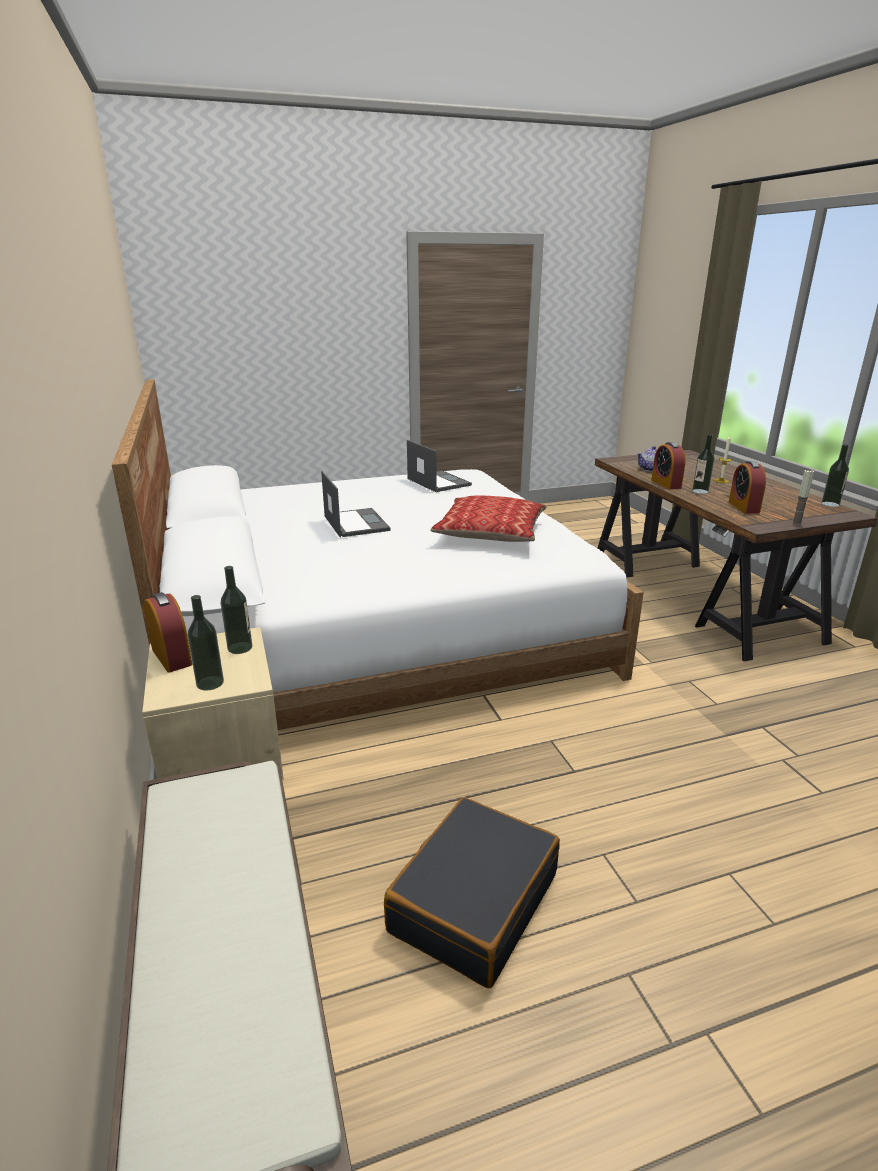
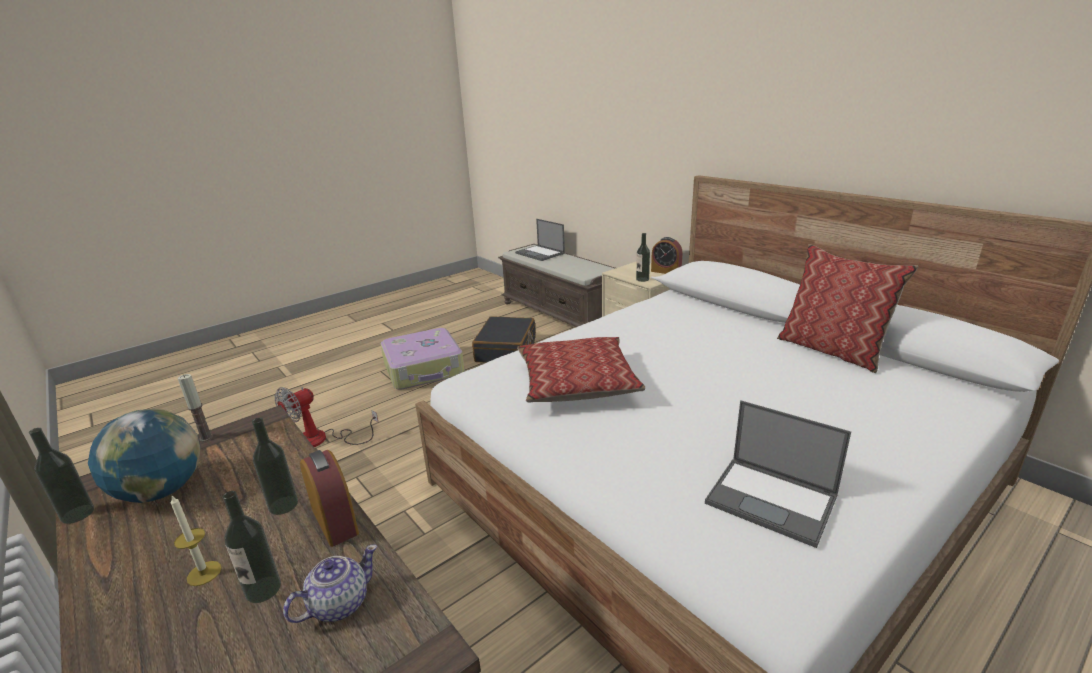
camera: 160 degrees right, 0 degrees up
bottle [187,595,224,690] -> bottle moved to [223,491,281,603]
laptop [321,471,391,537] -> laptop moved to [515,219,565,261]
alarm clock [729,461,766,514] -> none
none -> globe [88,409,200,503]
none -> fan [275,387,378,447]
none -> suitcase [381,328,465,390]
none -> pillow [777,244,919,373]

